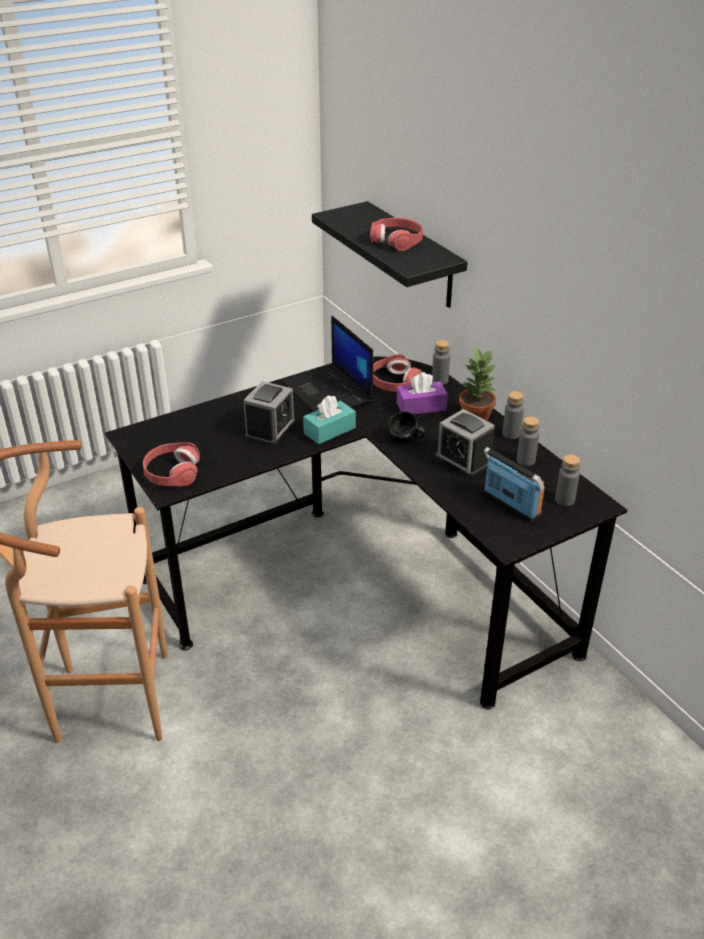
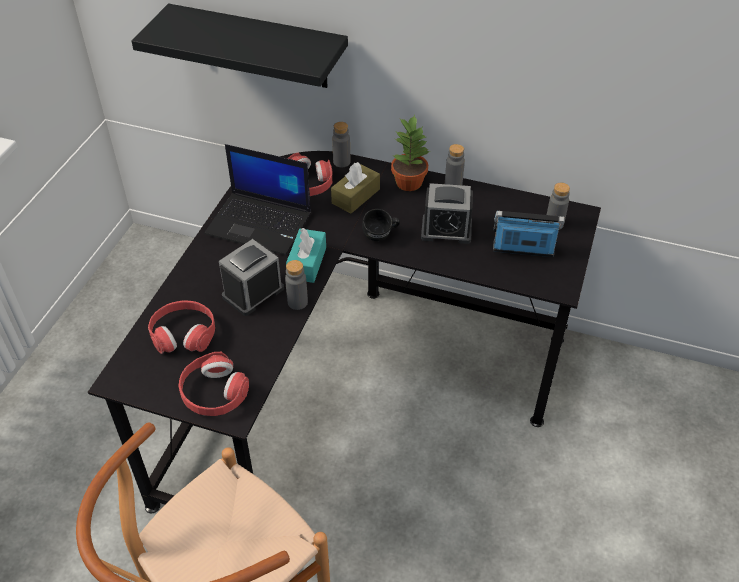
camera: 40 degrees left, 10 degrees up
alarm clock [243,381,295,446] -> alarm clock turned 120 degrees counterclockwise [219,239,284,316]
red headphones [370,218,423,251] -> red headphones moved to [148,300,215,354]
purple tissue box [397,372,448,414] -> brown tissue box [331,162,380,213]
grey bottle [517,416,539,466] -> grey bottle moved to [285,260,308,310]

